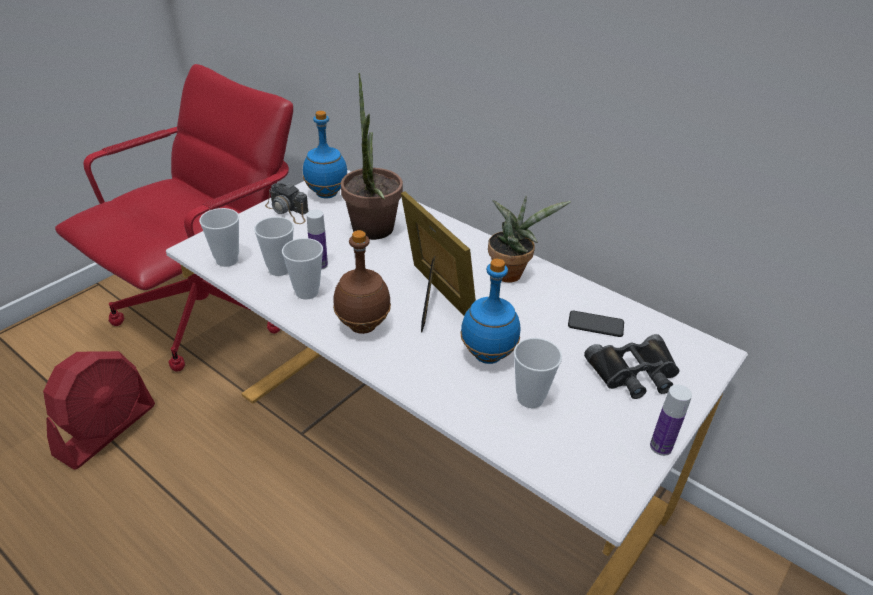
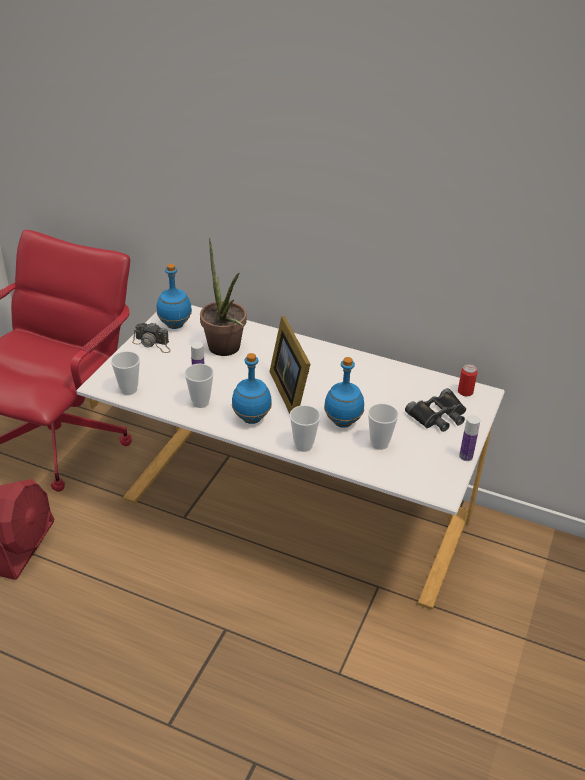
camera: 15 degrees left, 0 degrees up
cup [254,217,294,276] -> cup moved to [290,405,321,452]
brown bottle [333,230,391,334] -> blue bottle [232,353,272,424]
picture frame [401,192,476,333] -> picture frame turned 150 degrees counterclockwise [269,316,310,414]
potted plant [488,196,571,282] -> none
phone [568,311,624,337] -> none
none -> can [458,364,477,396]

